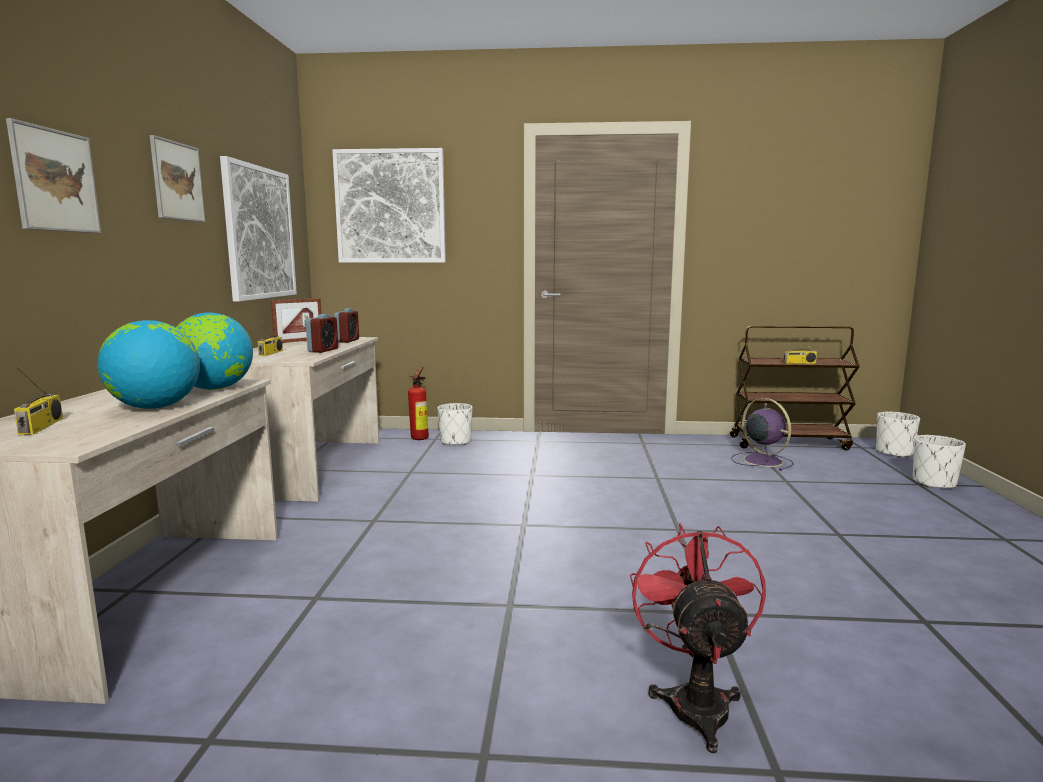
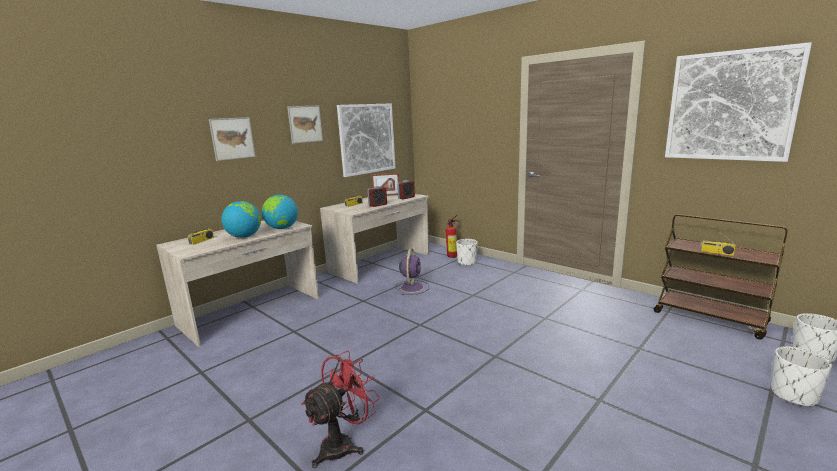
camera: 40 degrees right, 5 degrees up
picture [332,148,446,263] -> picture moved to [665,42,812,162]
purple fan [731,398,794,471] -> purple fan moved to [395,249,429,295]

